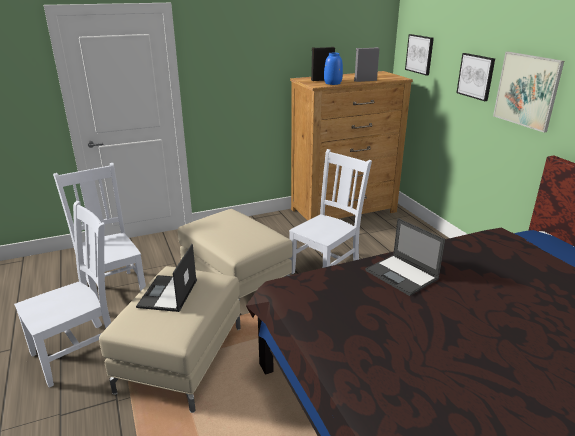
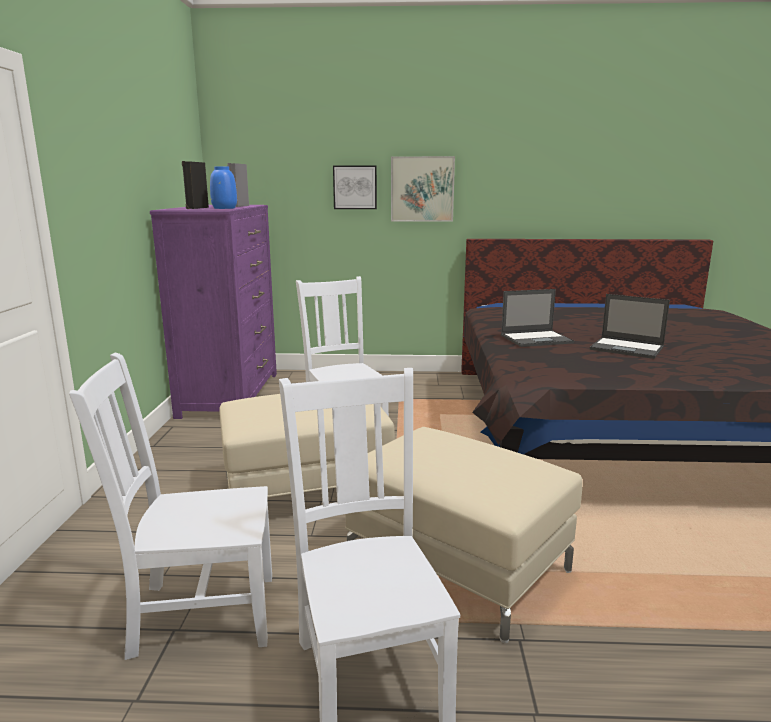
camera: 65 degrees left, 10 degrees down
laptop [136,244,197,312] -> laptop moved to [590,294,670,359]
brown dresser [290,71,413,221] -> purple dresser [150,205,277,419]
picture [405,34,434,76] -> none

